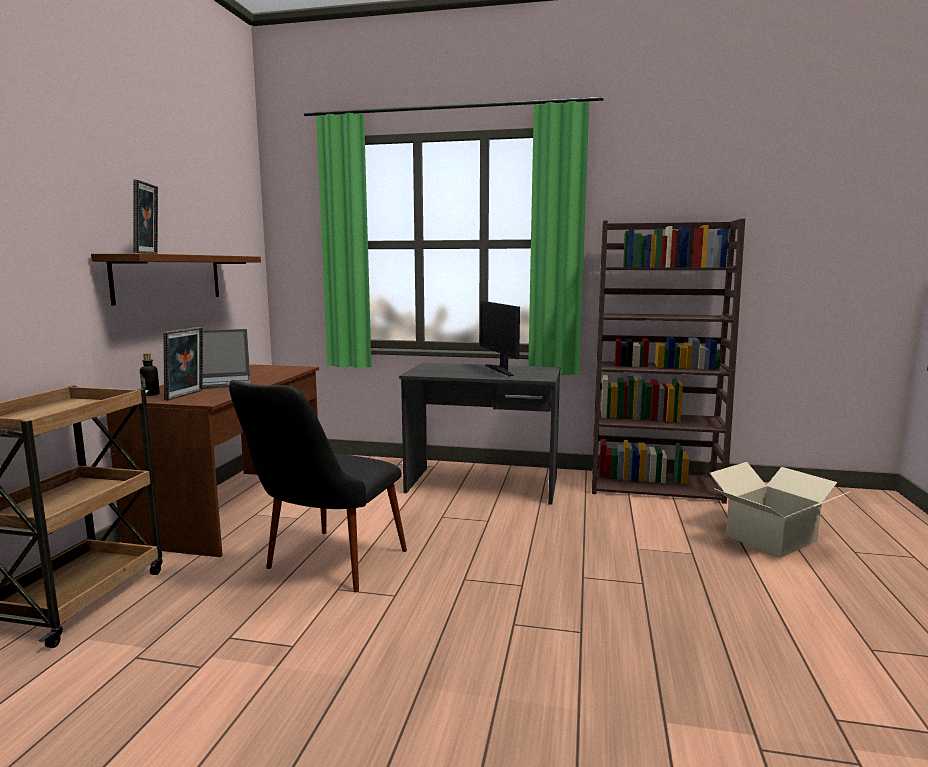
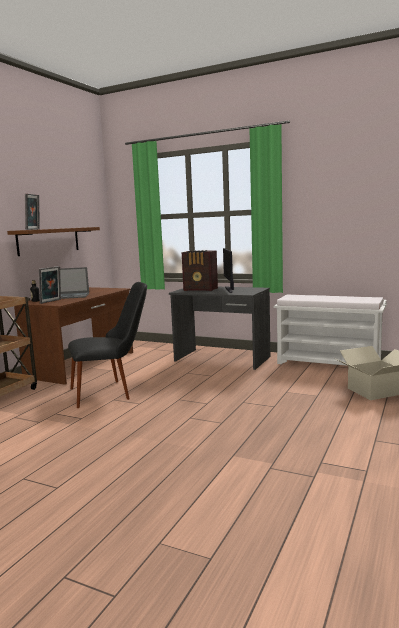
camera: 15 degrees right, 0 degrees up
black chair [229,380,407,592] -> black chair turned 150 degrees counterclockwise [68,282,147,408]
brown bookcase [592,218,745,504] -> white bench [274,295,387,366]
none -> radio [182,250,218,291]

